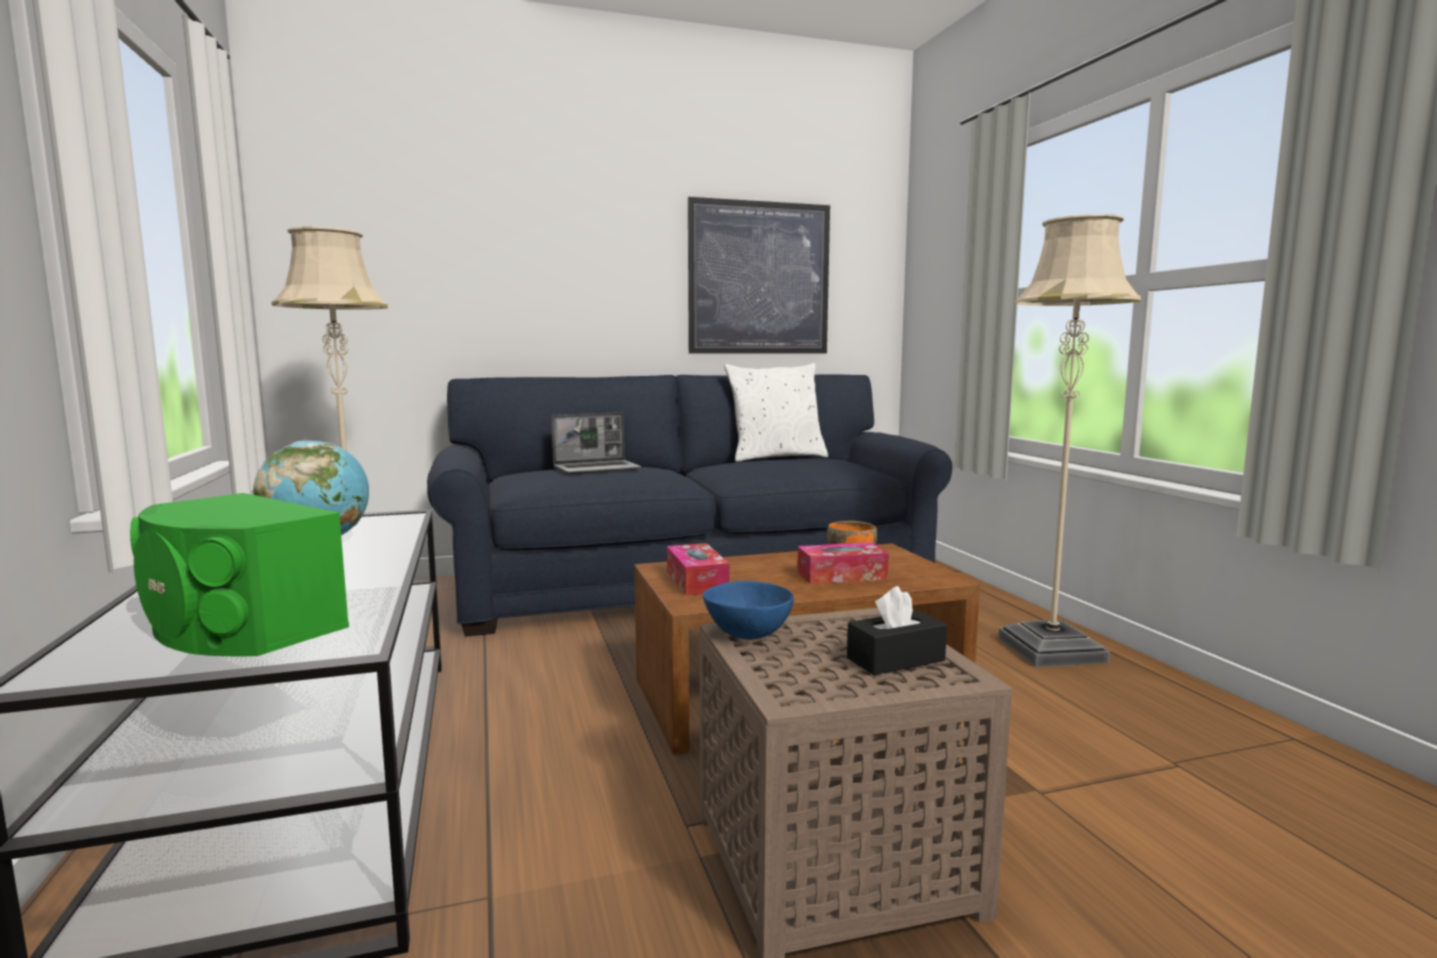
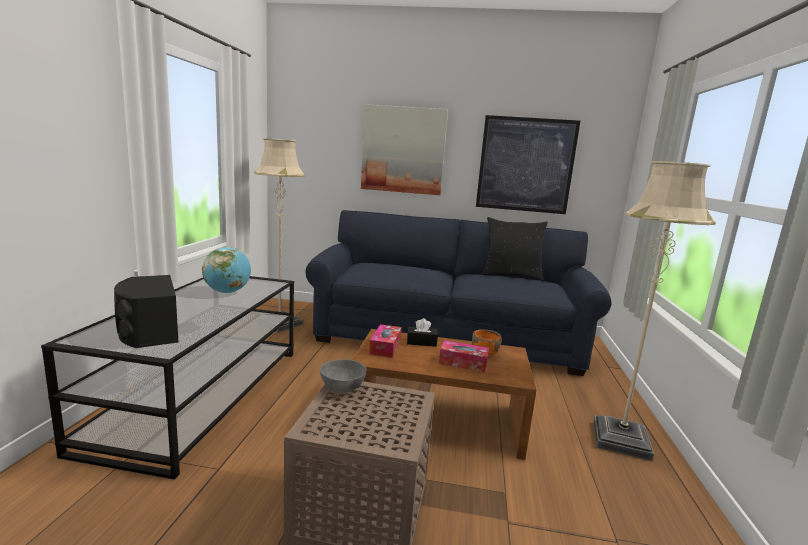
camera: 25 degrees right, 5 degrees up
green speaker [130,493,349,657] -> black speaker [114,275,179,348]
laptop [552,412,641,474] -> none
blue bowl [703,580,794,640] -> grey bowl [320,359,367,393]
white pillow [724,363,828,462] -> black pillow [482,217,548,281]
black tissue box [847,586,947,675] -> black tissue box moved to [407,318,438,347]
none -> picture [361,104,448,195]

